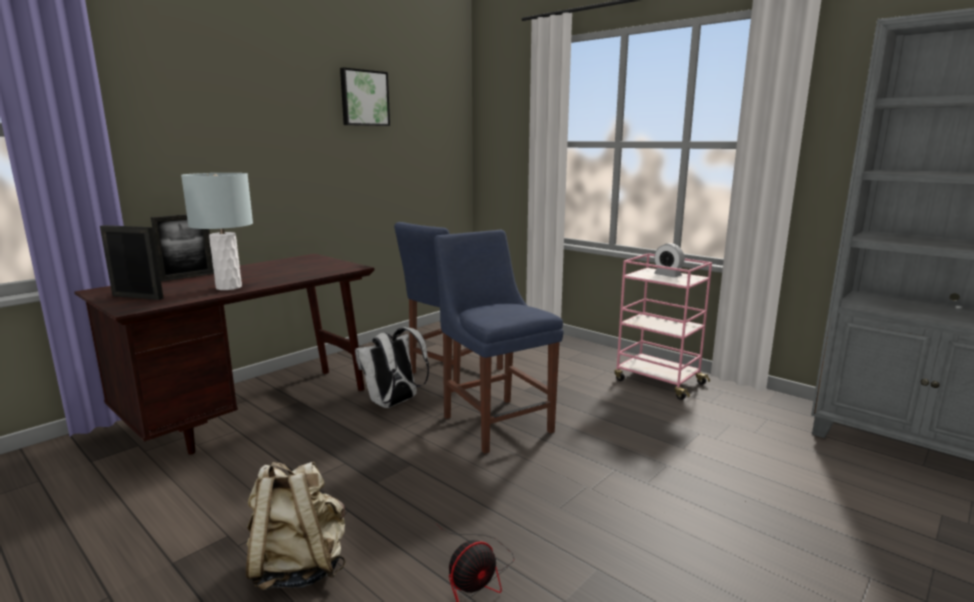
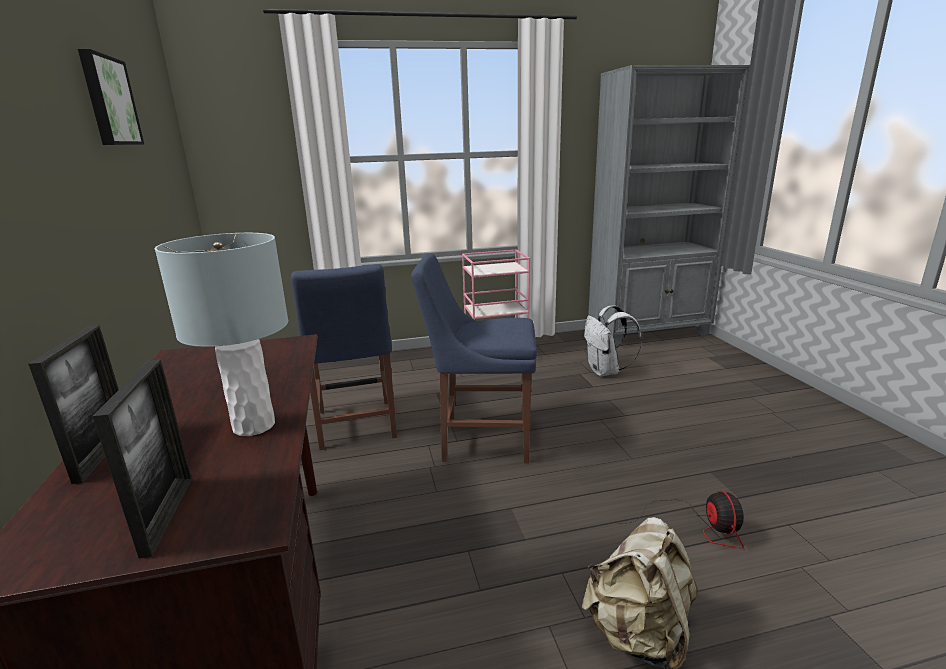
camera: 55 degrees left, 5 degrees up
picture frame [100,225,164,300] -> picture frame turned 120 degrees clockwise [92,359,192,558]
white backpack [355,327,429,408] -> white backpack moved to [584,305,642,376]
alarm clock [654,243,685,277] -> none

